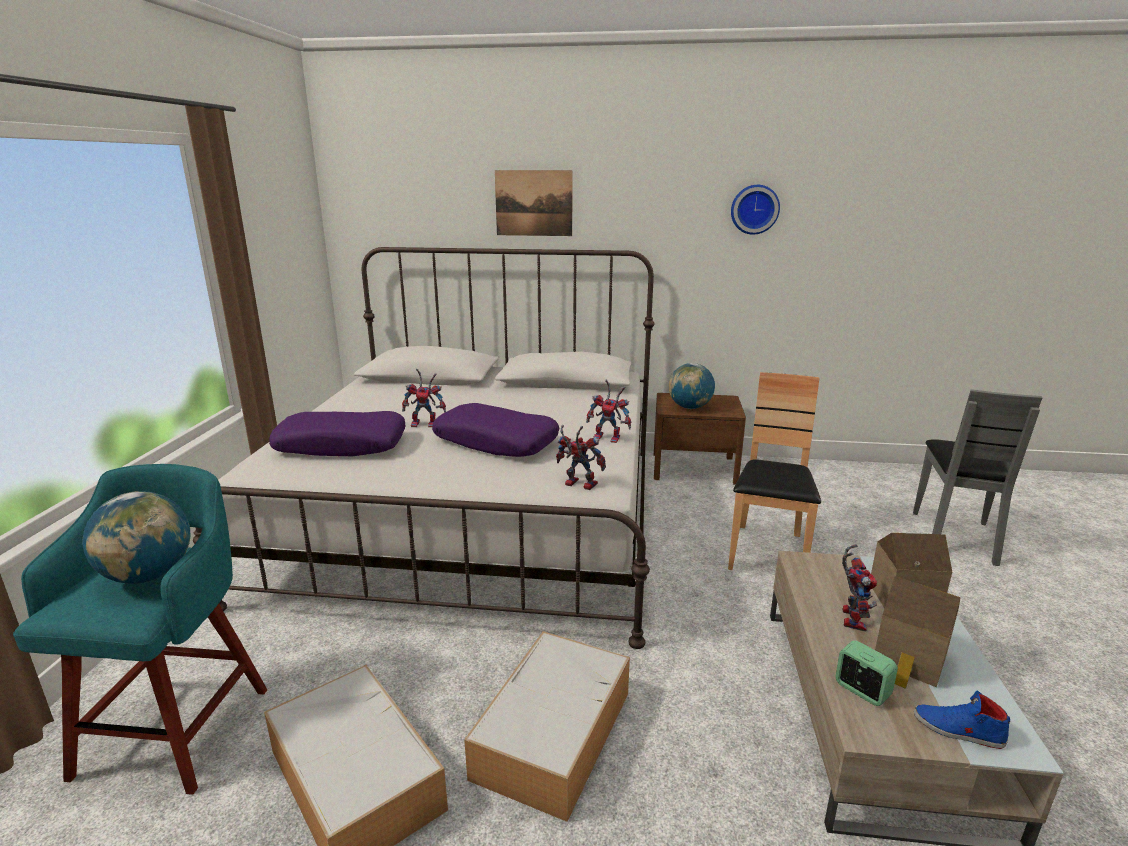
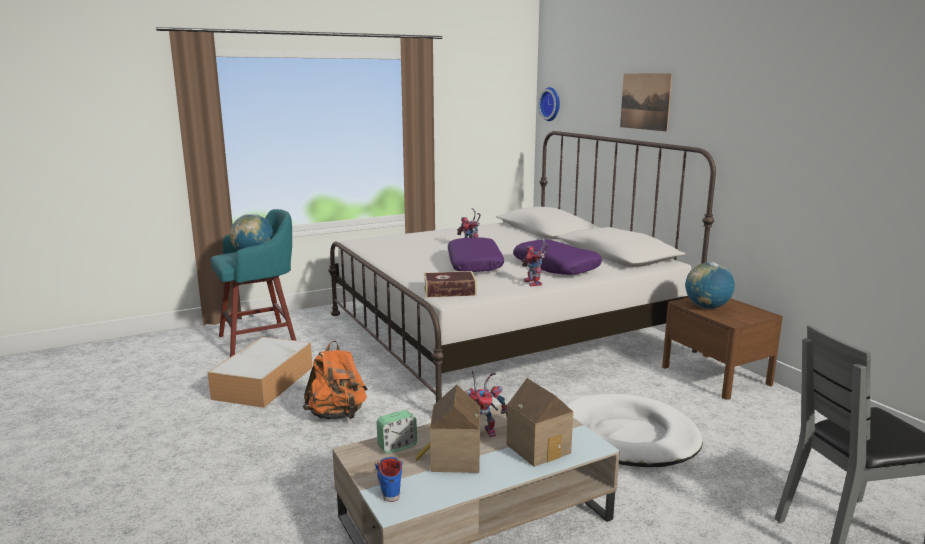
camera: 55 degrees right, 5 degrees down
purple pillow [269,411,405,456] -> purple pillow moved to [513,240,602,275]
storage box [464,631,630,822] -> orange backpack [303,341,367,420]
toy robot [556,425,606,490] -> book [424,271,477,297]
brown chair [728,372,821,570] -> white dog bed [567,394,703,467]
wall clock [731,185,780,235] -> wall clock moved to [538,87,560,121]
alarm clock [835,640,898,706] -> alarm clock turned 45 degrees clockwise [376,410,417,453]

